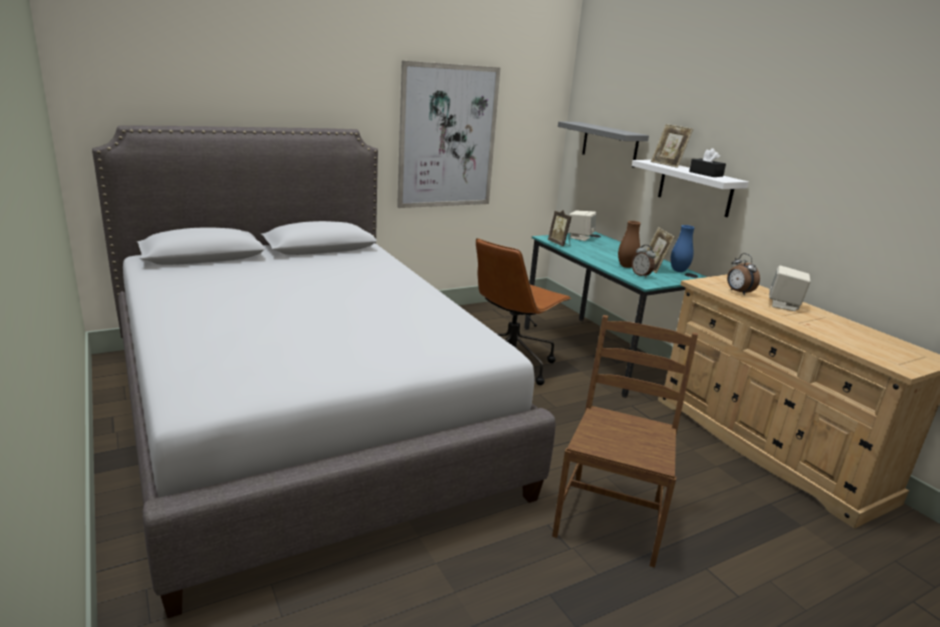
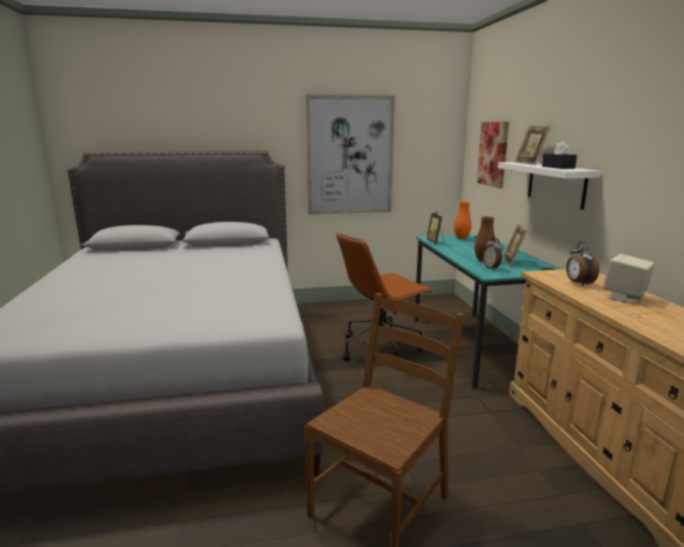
camera: 20 degrees right, 5 degrees down
grey shelf [558,121,649,168] -> picture [476,122,509,188]
beige speaker [568,210,596,241] -> orange vase [454,201,472,239]
blue vase [671,225,695,272] -> none

